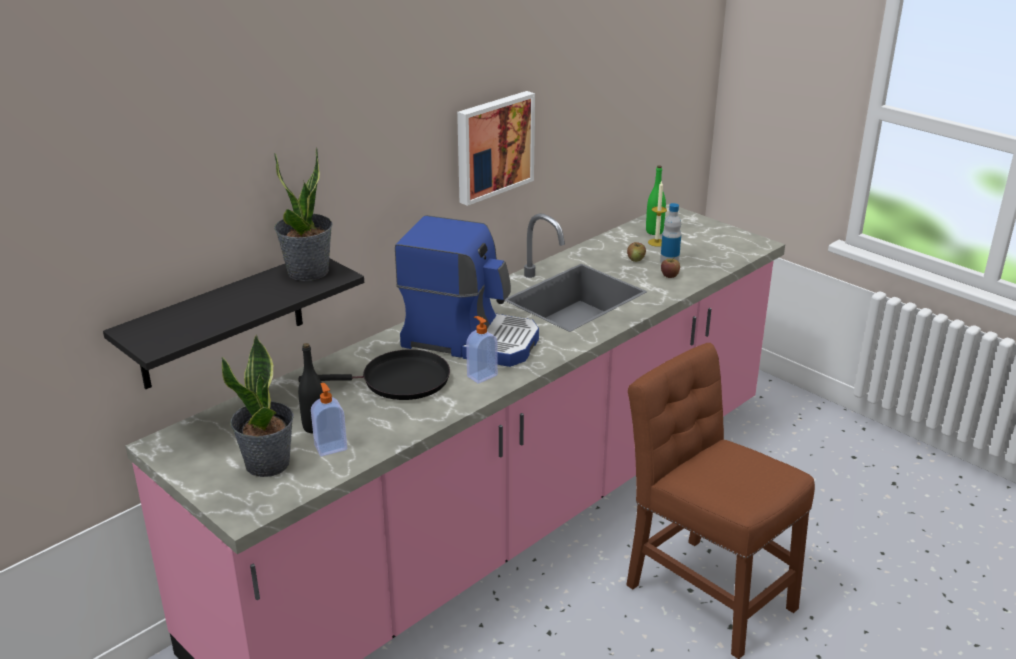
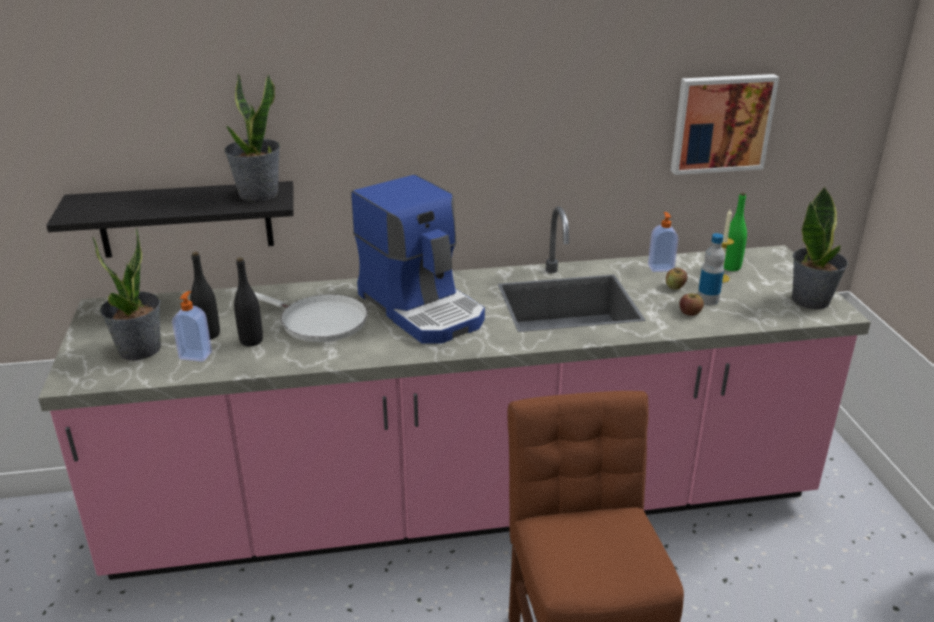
camera: 35 degrees right, 0 degrees up
black frying pan [299,349,450,400] -> white frying pan [254,292,368,342]
picture [457,91,535,206] -> picture moved to [671,74,779,175]
soap dispenser [466,316,498,384] -> soap dispenser moved to [648,212,678,272]
none -> black bottle [234,257,263,346]
none -> potted plant [791,187,848,309]

